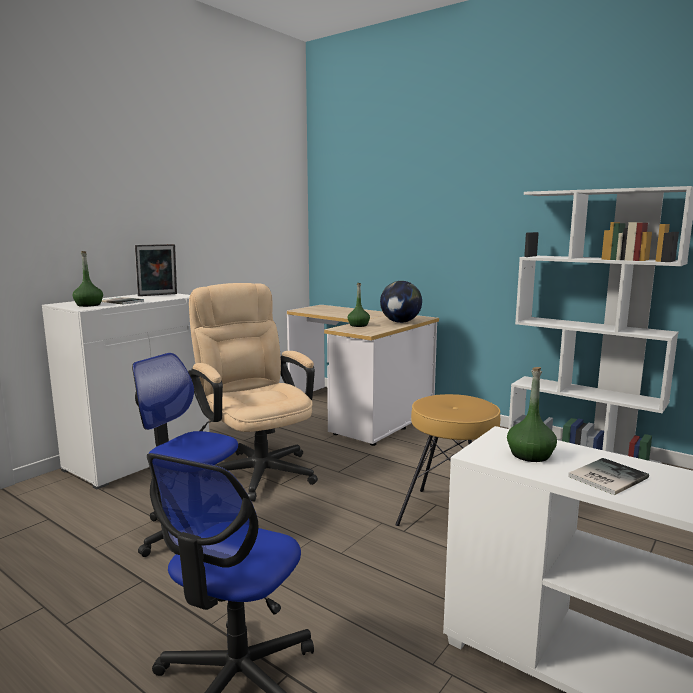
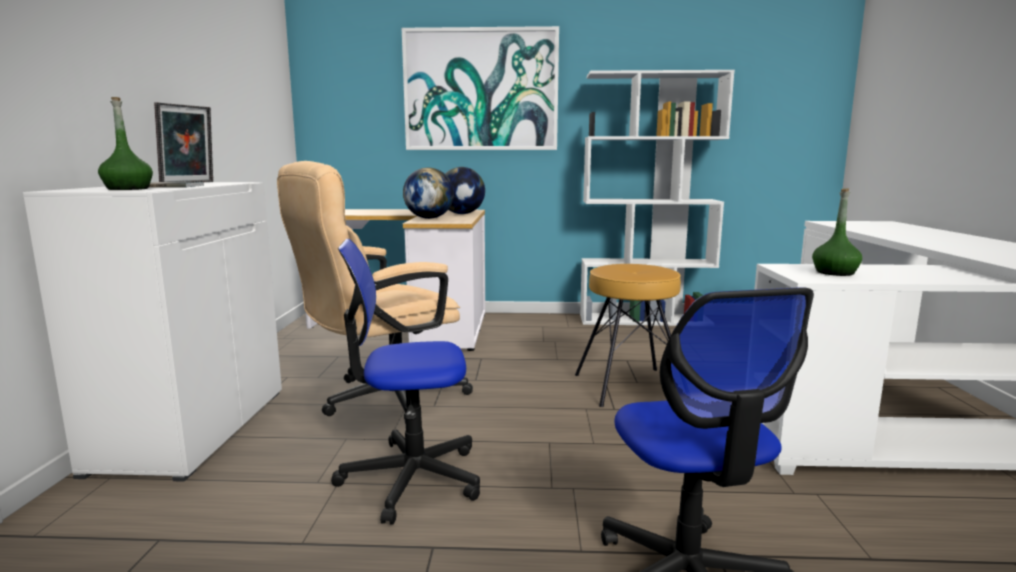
camera: 35 degrees left, 0 degrees up
beige office chair [188,283,318,502] -> beige office chair turned 60 degrees counterclockwise [277,161,473,424]
green bottle [348,283,370,327] -> globe [403,167,454,219]
book [568,458,649,495] -> none
none -> picture [402,26,559,150]

